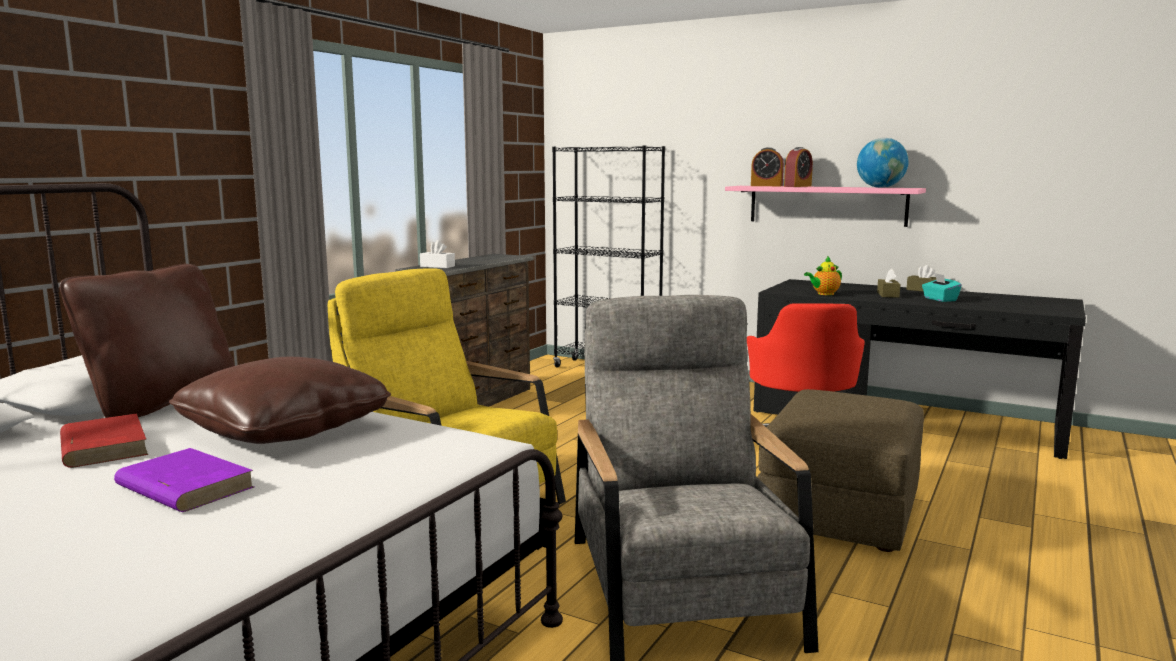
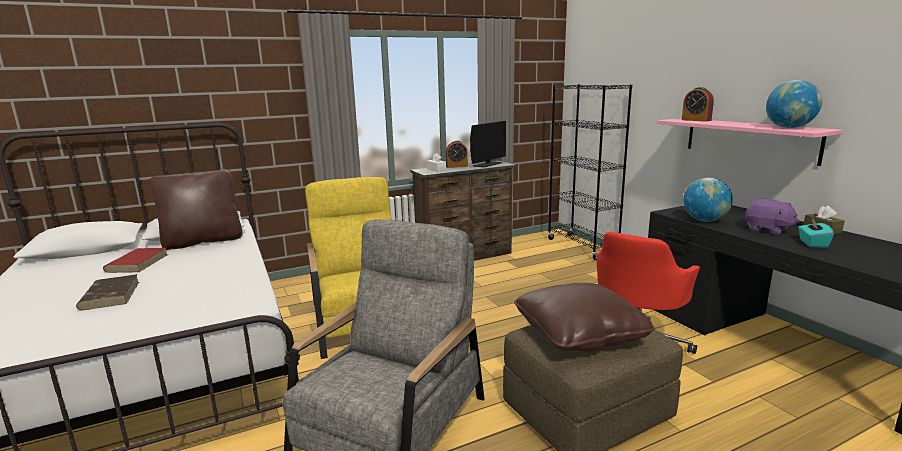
camera: 35 degrees right, 5 degrees up
purple book [114,448,254,512] -> brown book [76,274,139,310]
brown pillow [169,356,391,444] -> brown pillow moved to [514,283,655,352]
alarm clock [784,147,813,187] -> alarm clock moved to [446,140,468,168]
teapot [804,256,842,295] -> globe [683,178,733,222]
brown tissue box [877,269,901,298] -> purple plush toy [745,199,799,235]
none -> monitor [470,121,506,167]

